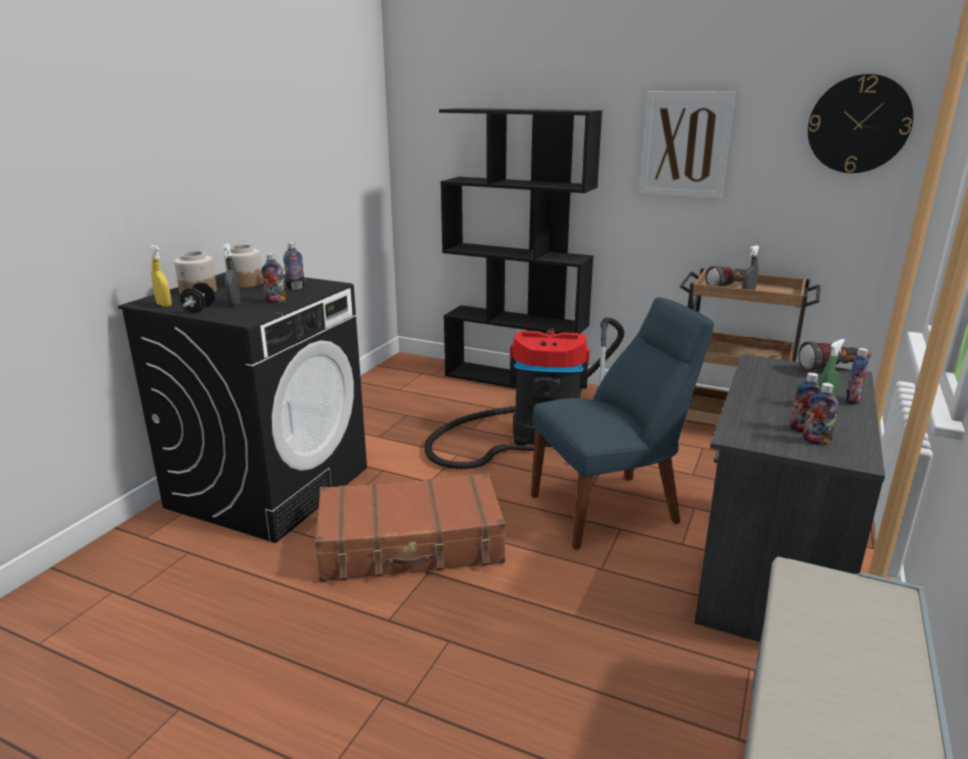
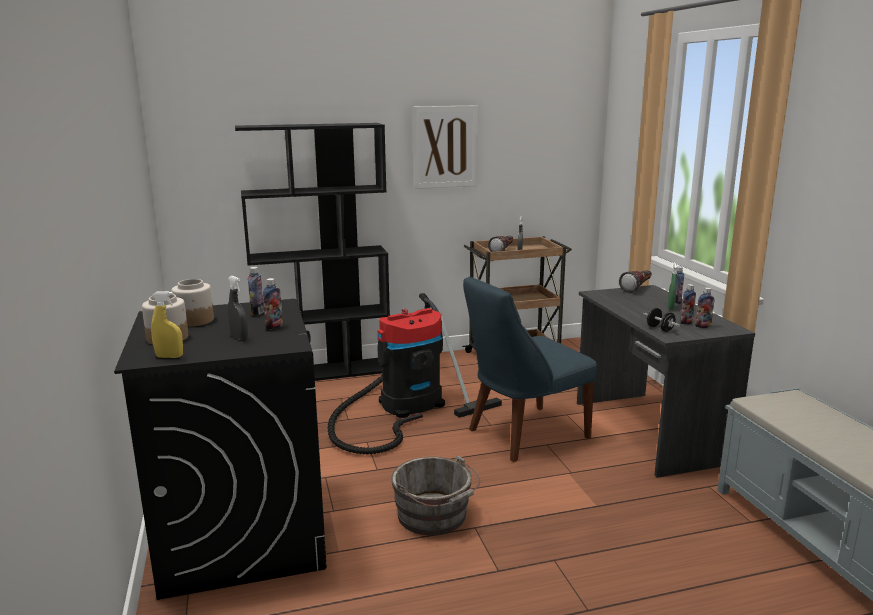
camera: 40 degrees left, 5 degrees down
black dumbbell [180,282,215,313] -> black dumbbell moved to [644,308,680,332]
brown suitcase [315,473,506,582] -> grey bucket [391,455,480,536]
blue chair [531,297,714,550] -> blue chair turned 150 degrees counterclockwise [463,277,597,462]
wall clock [808,74,913,173] -> none

